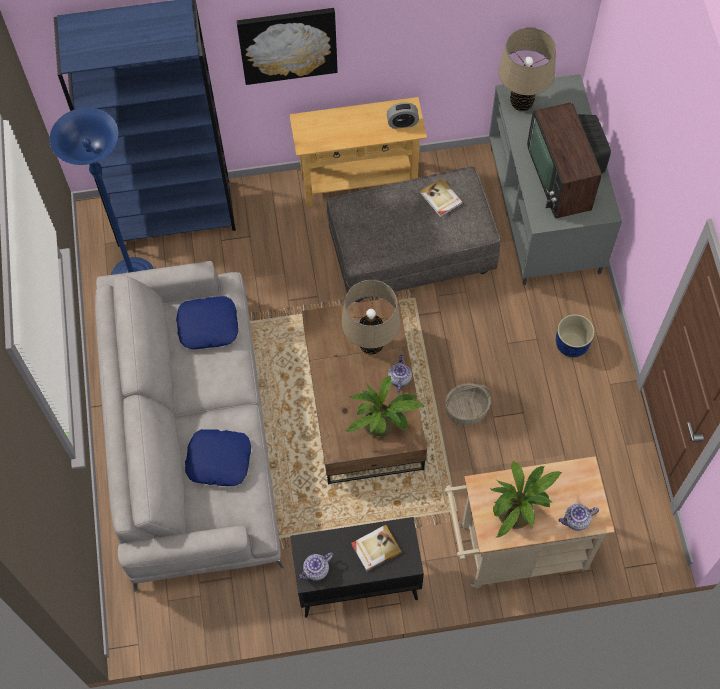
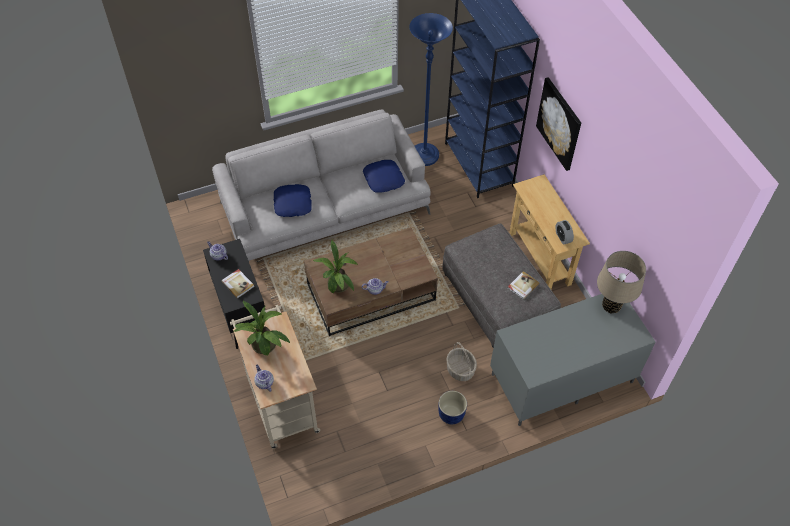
camera: 75 degrees right, 10 degrees down
beige table lamp [341,280,401,355] -> none
basket [445,383,491,425] -> basket moved to [446,342,477,381]
television [527,102,611,219] -> none

